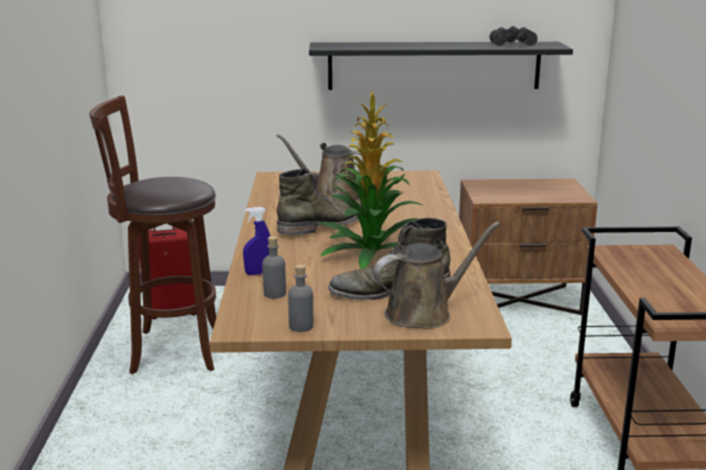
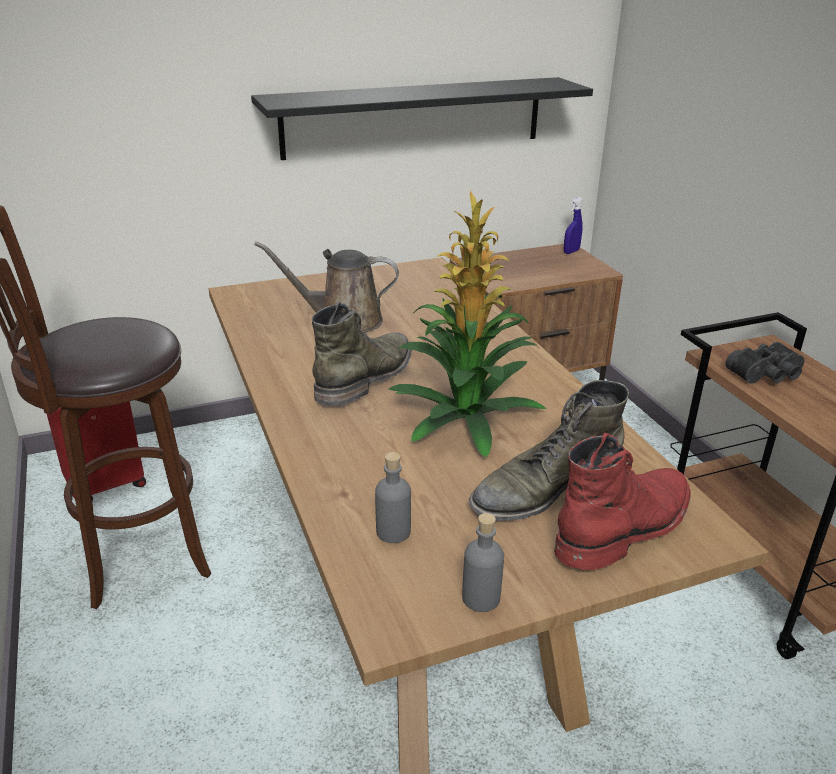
camera: 20 degrees left, 10 degrees up
blue spray bottle [243,207,270,275] -> blue spray bottle moved to [564,197,583,254]
brown watering can [373,222,500,329] -> red boot [554,433,691,570]
black binoculars [489,26,538,46] -> black binoculars moved to [726,342,804,384]

